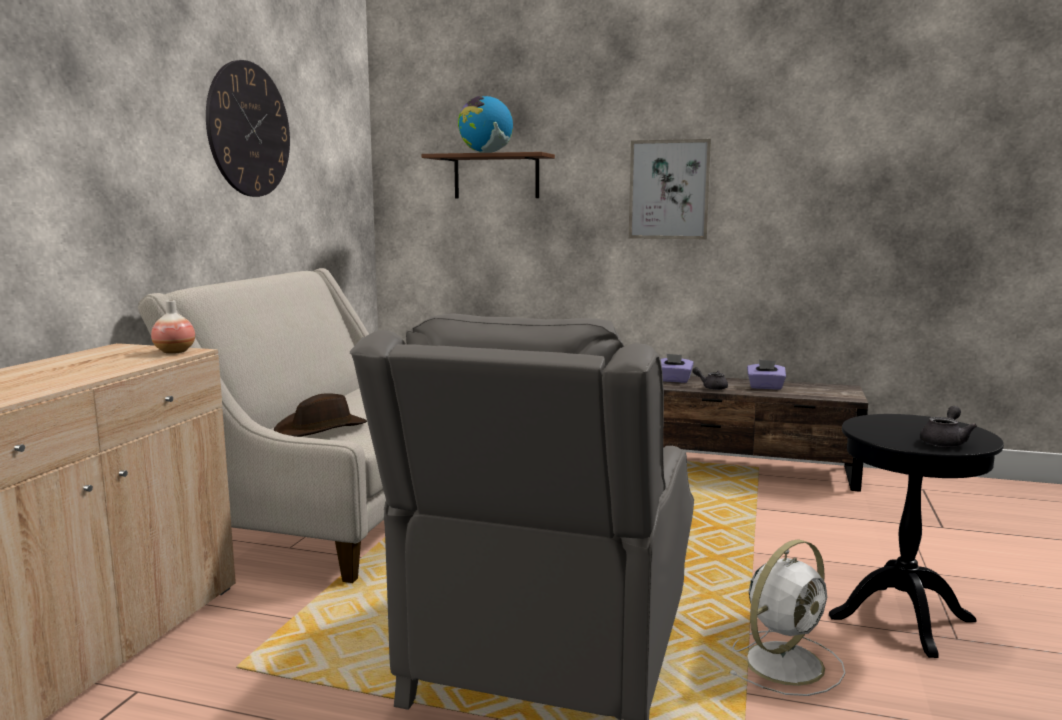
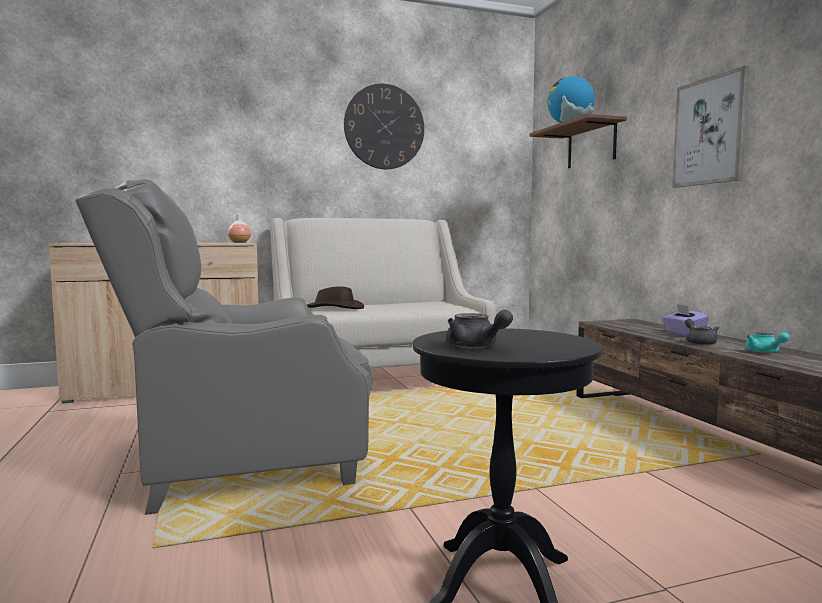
camera: 55 degrees right, 5 degrees down
white fan [729,539,845,696] -> none
purple tissue box [747,360,786,390] -> turquoise teapot [745,332,790,353]
grey teapot [920,406,977,447] -> grey teapot turned 45 degrees clockwise [446,310,513,348]

